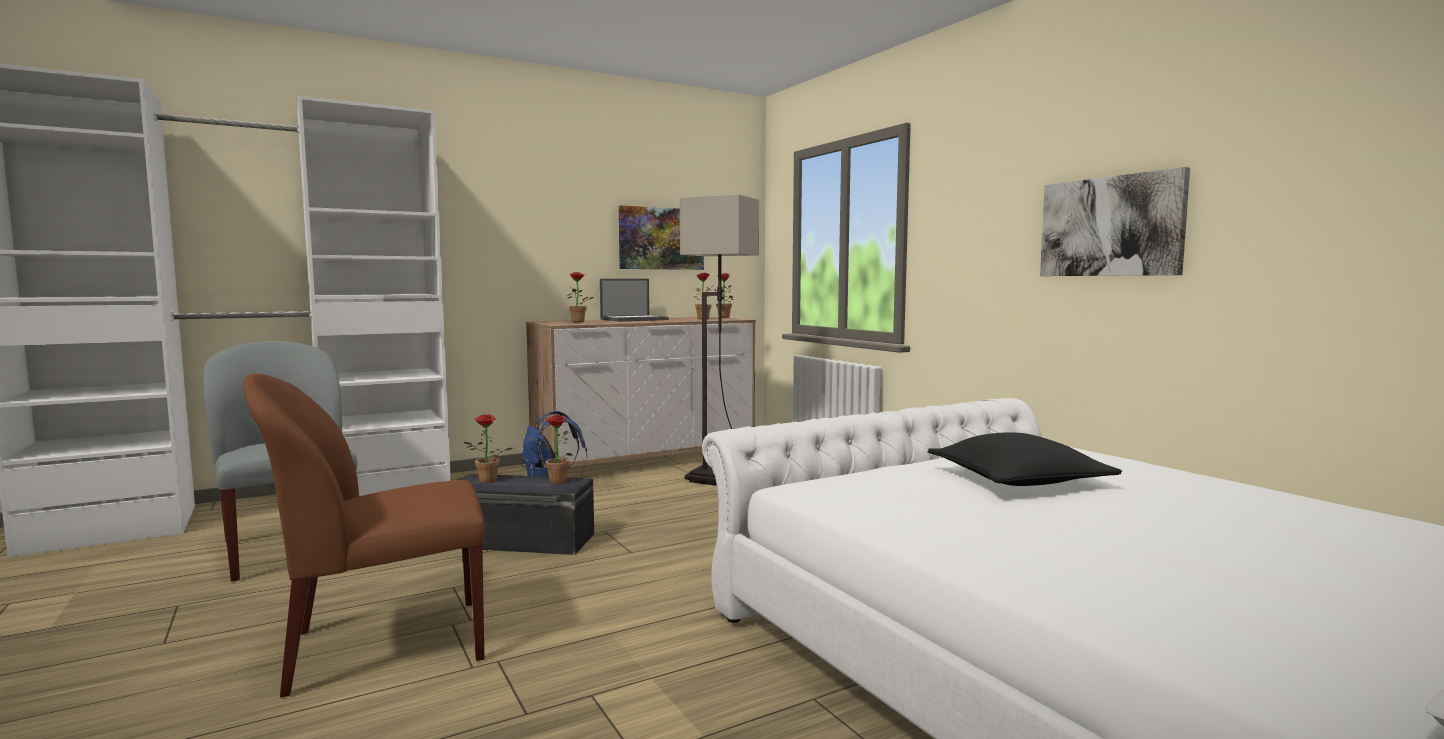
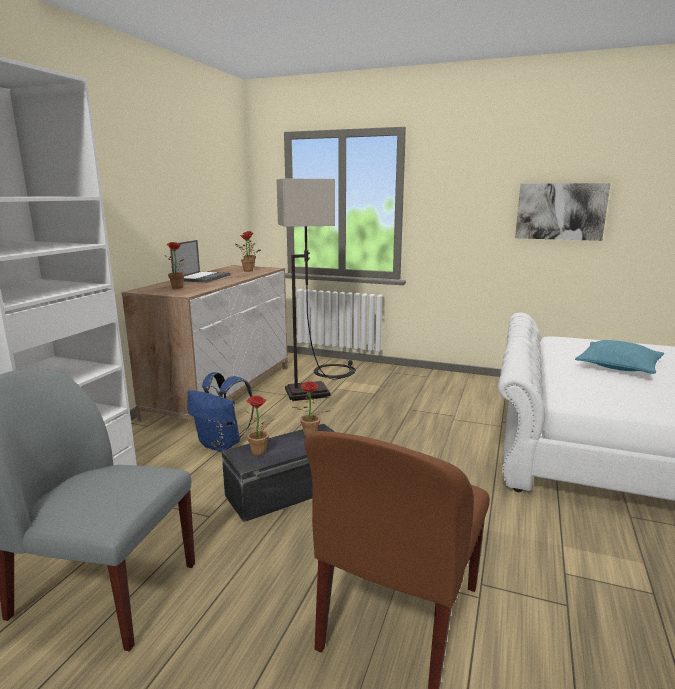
camera: 40 degrees left, 10 degrees up
picture [619,205,704,270] -> none
black pillow [928,432,1122,486] -> turquoise pillow [575,340,664,374]

